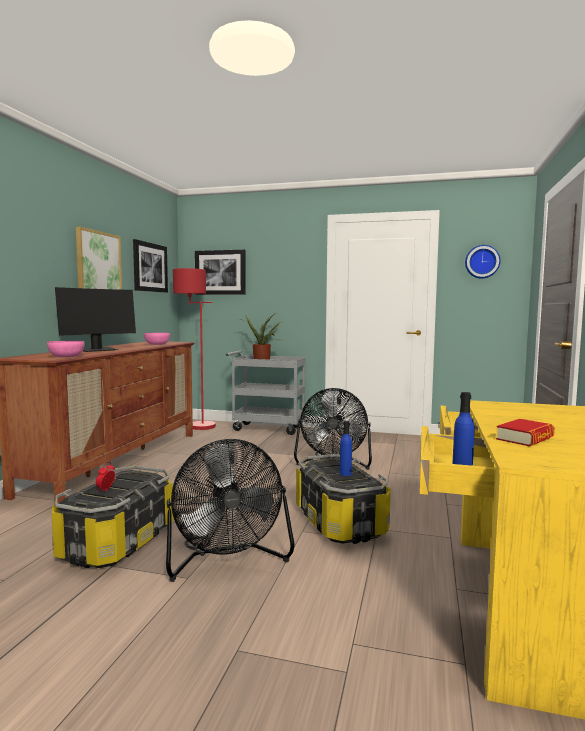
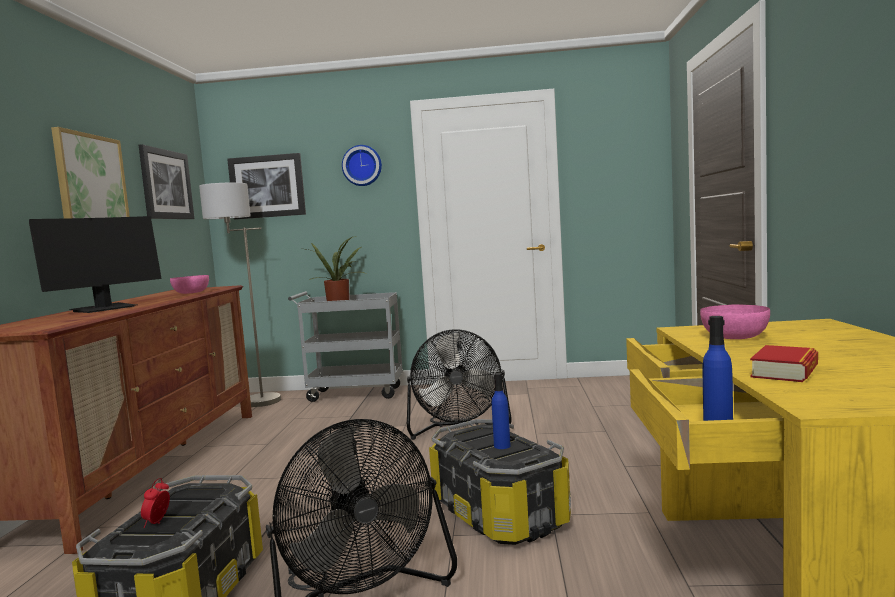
camera: 10 degrees left, 0 degrees up
pink bowl [47,341,85,357] -> pink bowl moved to [700,304,770,339]
red floor lamp [173,268,216,430] -> grey floor lamp [199,182,281,407]
wall clock [465,245,500,279] -> wall clock moved to [342,145,382,186]

